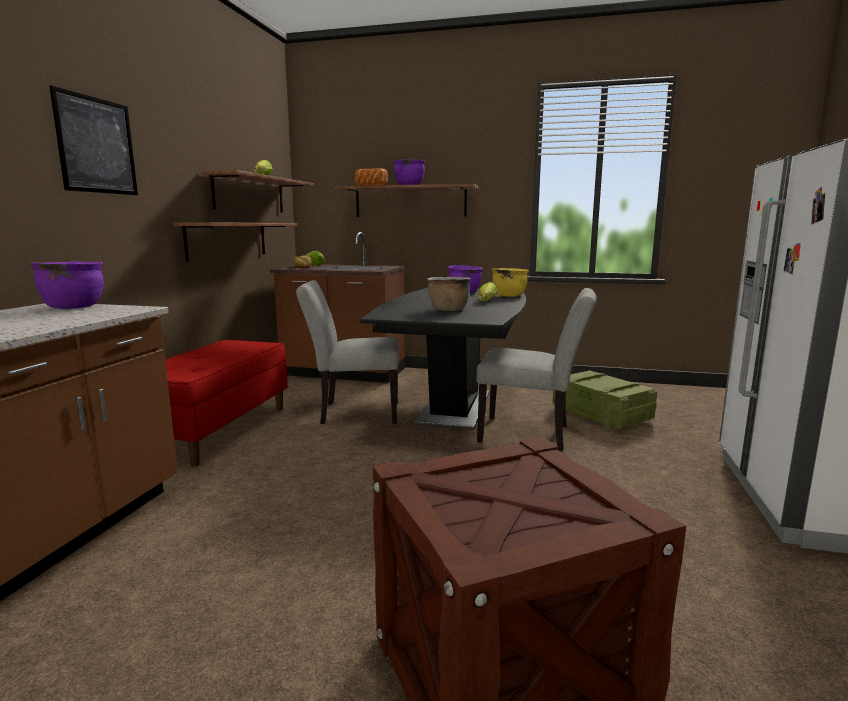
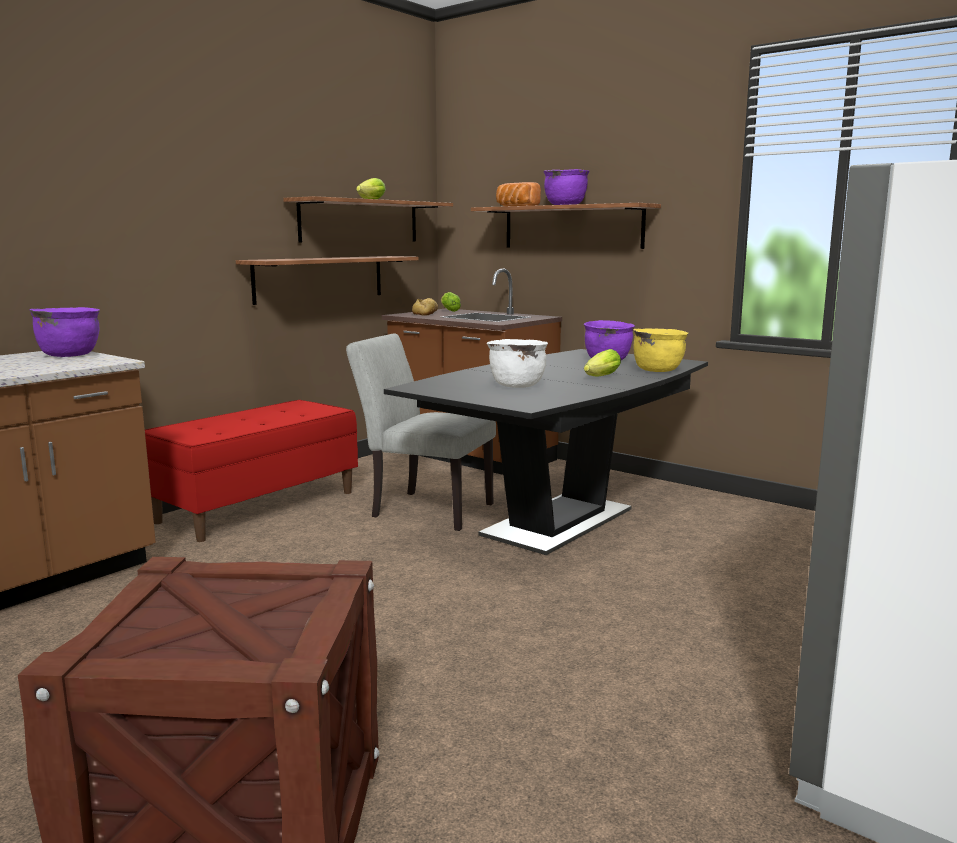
camera: 25 degrees right, 0 degrees up
picture [50,86,138,195] -> none
brown cooking pot [427,277,471,311] -> white cooking pot [487,339,548,388]
grey chair [477,288,597,451] -> none
crate [552,370,657,430] -> none

